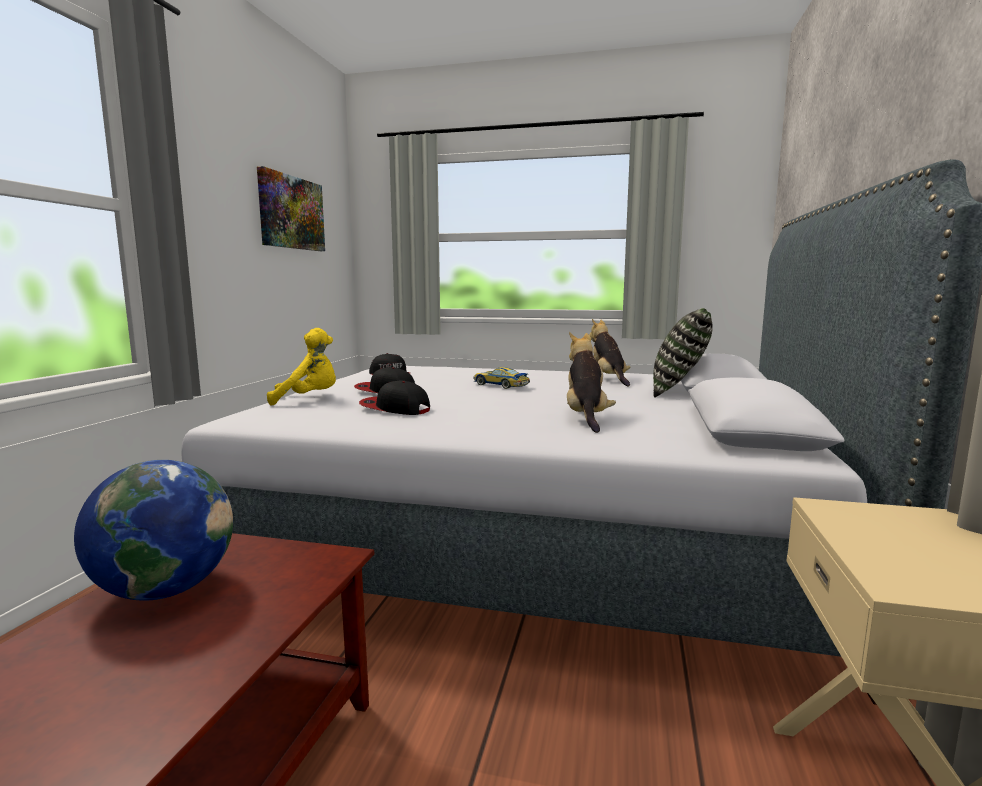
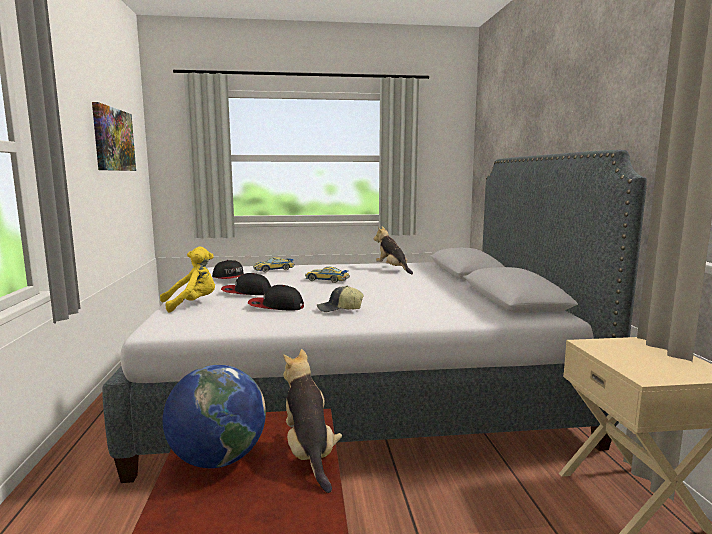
camera: 20 degrees left, 0 degrees up
plush toy [567,332,616,433] -> plush toy moved to [283,349,342,493]
pillow [653,308,712,398] -> none
none -> toy car [253,257,295,272]
none -> cap [317,286,364,312]

